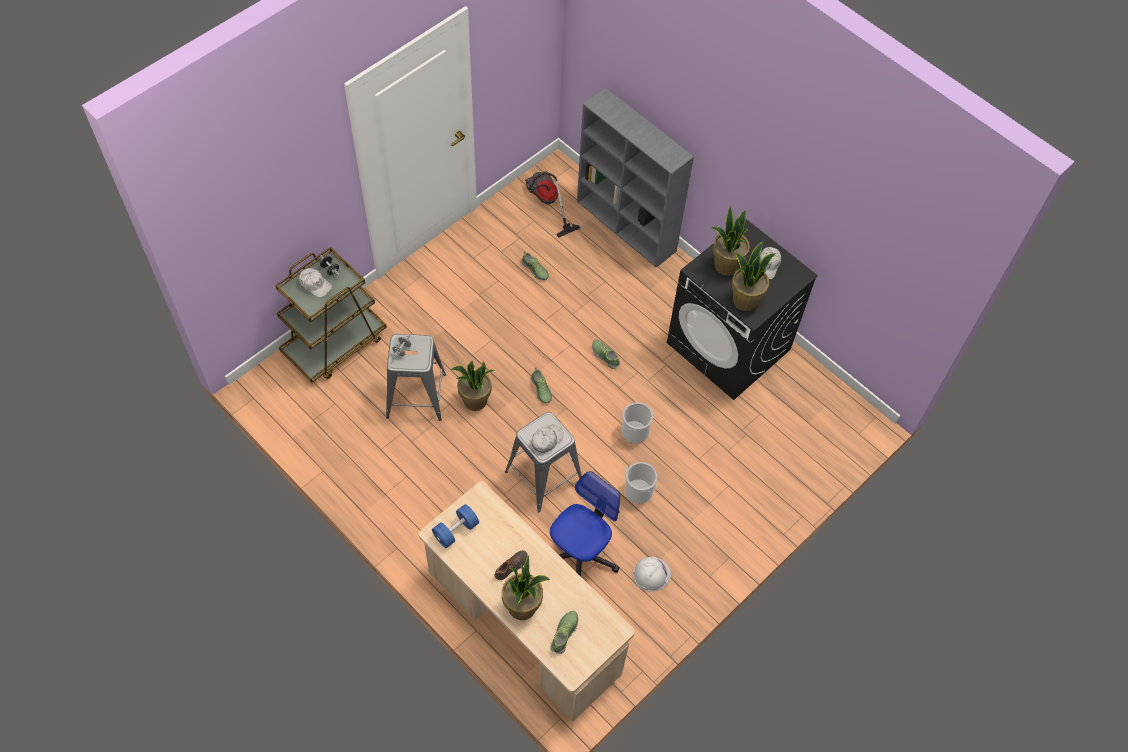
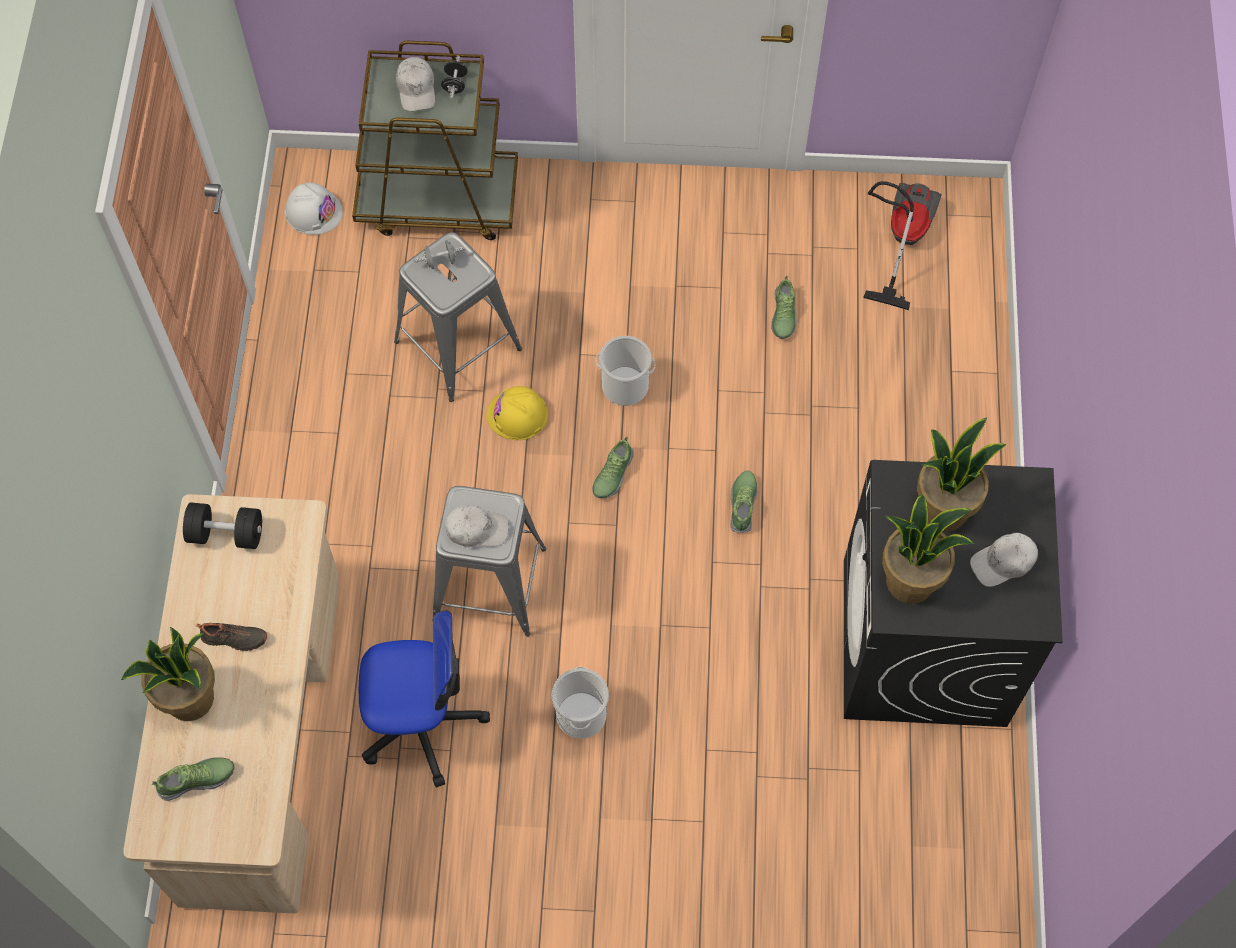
camera: 50 degrees right, 5 degrees up
blue dumbbell [432,504,479,548] -> black dumbbell [183,502,262,549]
potted plant [451,361,495,411] -> yellow hard hat [486,386,548,440]
grey bookcase [577,88,694,268] -> none
bucket [621,402,653,444] -> bucket moved to [596,336,655,406]
white hard hat [633,556,671,592] -> white hard hat moved to [284,183,343,235]

